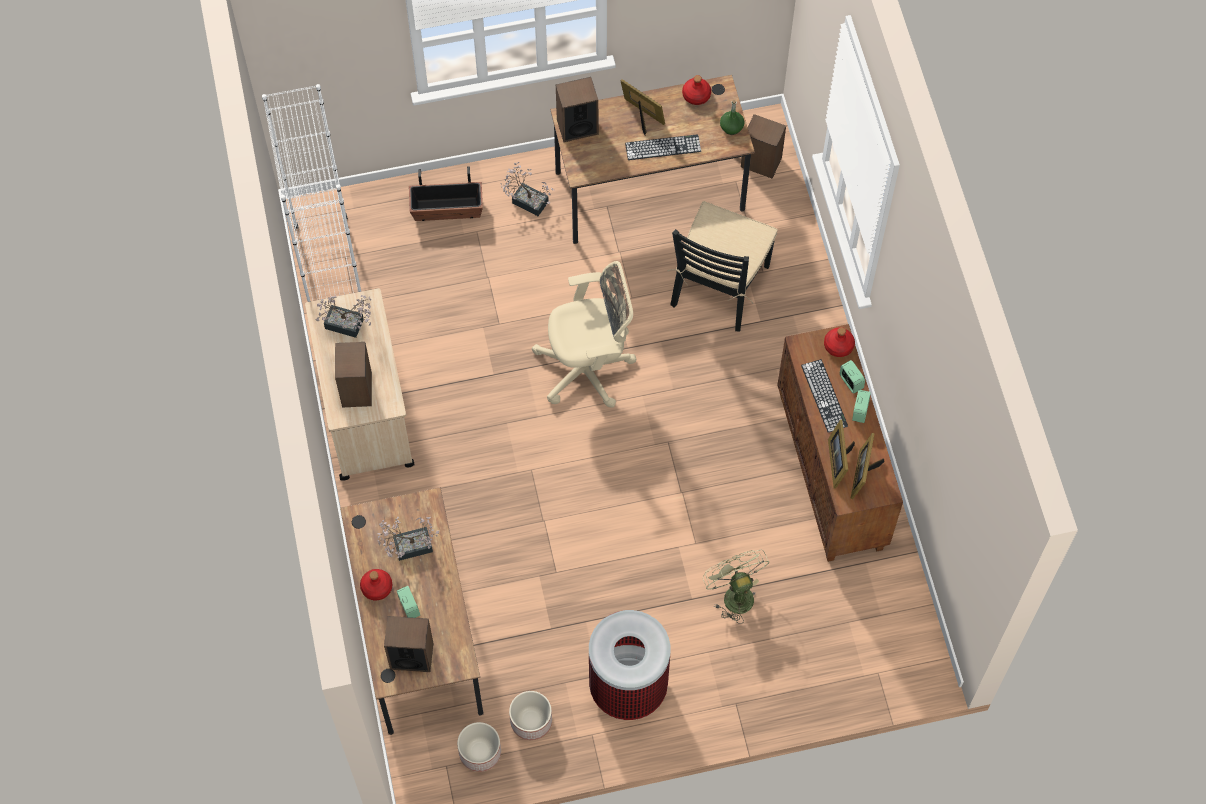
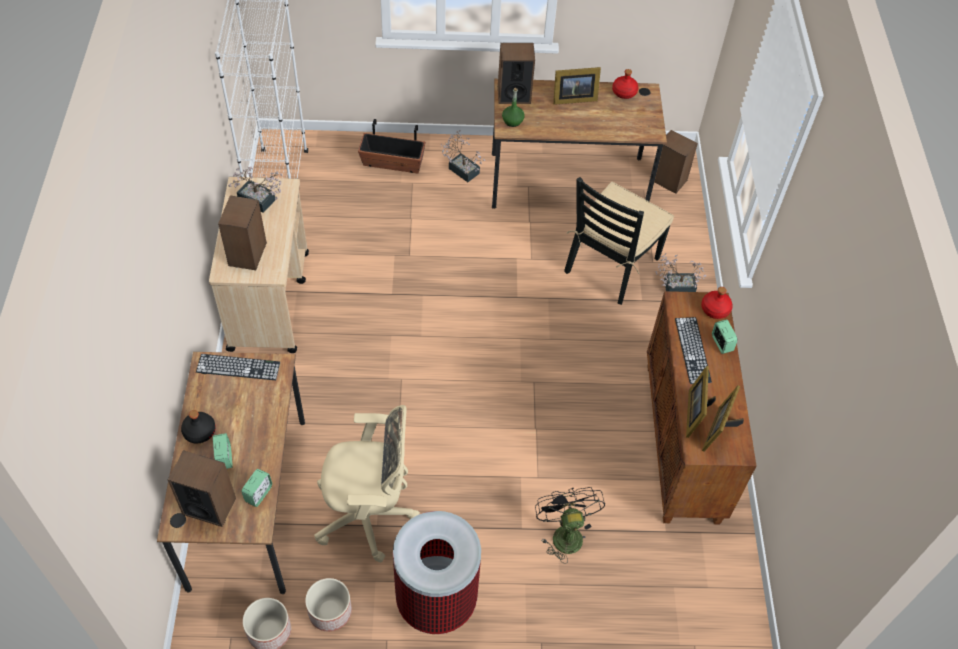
camera: 10 degrees right, 10 degrees down
red bottle [360,569,392,600] -> black bottle [181,410,216,443]
potted plant [377,517,439,561] -> potted plant moved to [656,253,706,292]
beige office chair [532,261,637,408] -> beige office chair moved to [314,405,420,562]
picture frame [620,79,665,135] -> picture frame turned 120 degrees clockwise [553,67,601,105]
keyboard [625,135,701,160] -> keyboard moved to [196,354,280,380]
green fan [703,550,769,624] -> black fan [535,487,605,563]
green bottle [720,100,744,135] -> green bottle moved to [502,88,525,127]
alarm clock [852,390,871,423] -> alarm clock moved to [241,469,272,507]

